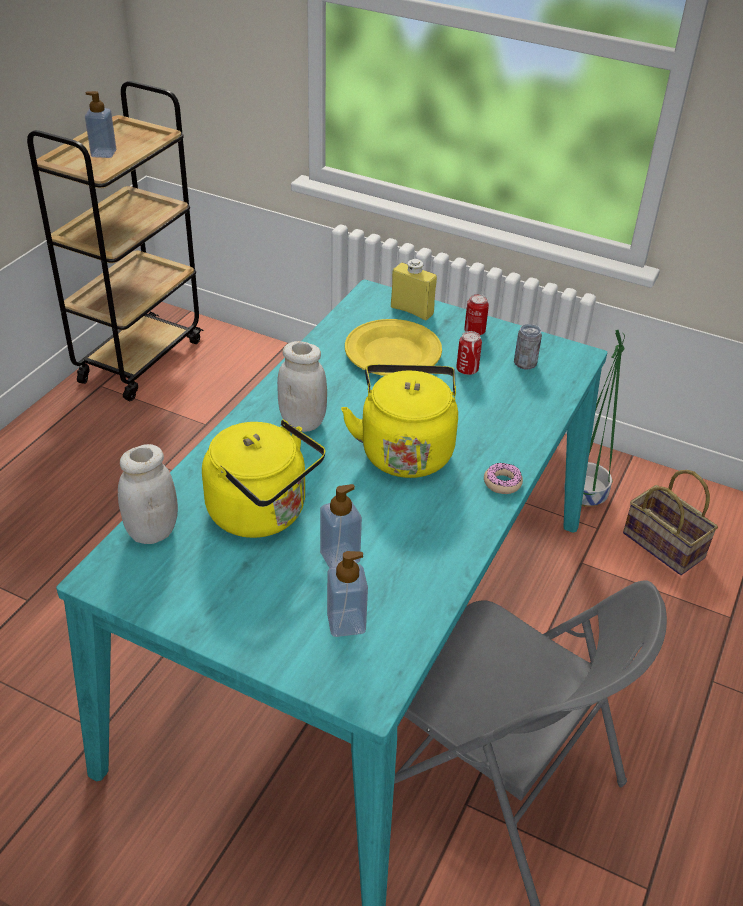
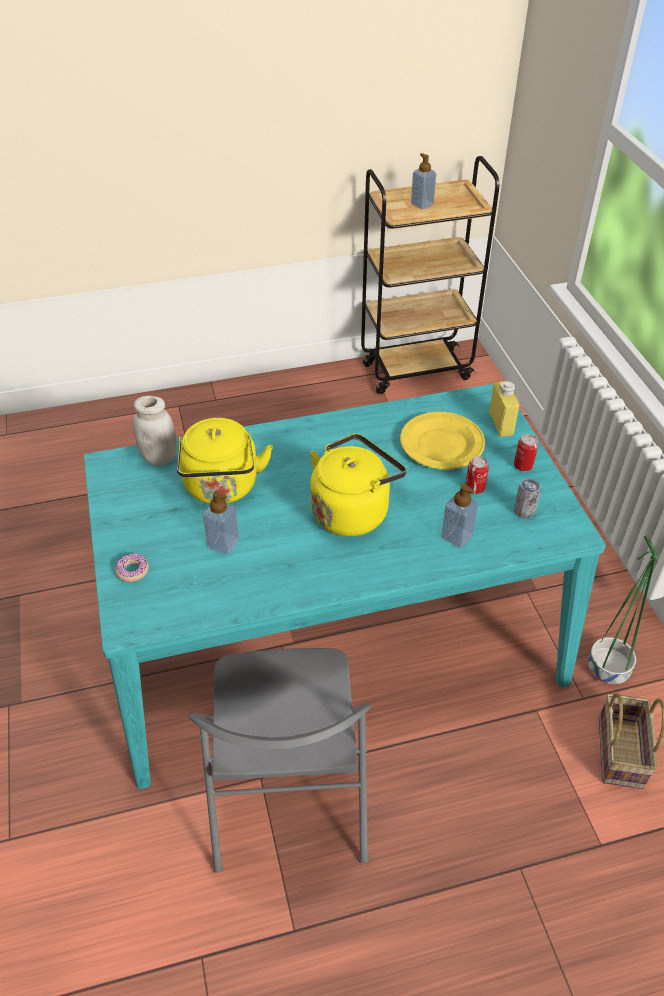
camera: 50 degrees right, 5 degrees up
white jar [277,341,327,432] -> none
soap dispenser [327,551,368,637] -> soap dispenser moved to [441,484,478,548]
donut [484,463,523,494] -> donut moved to [115,553,149,582]

